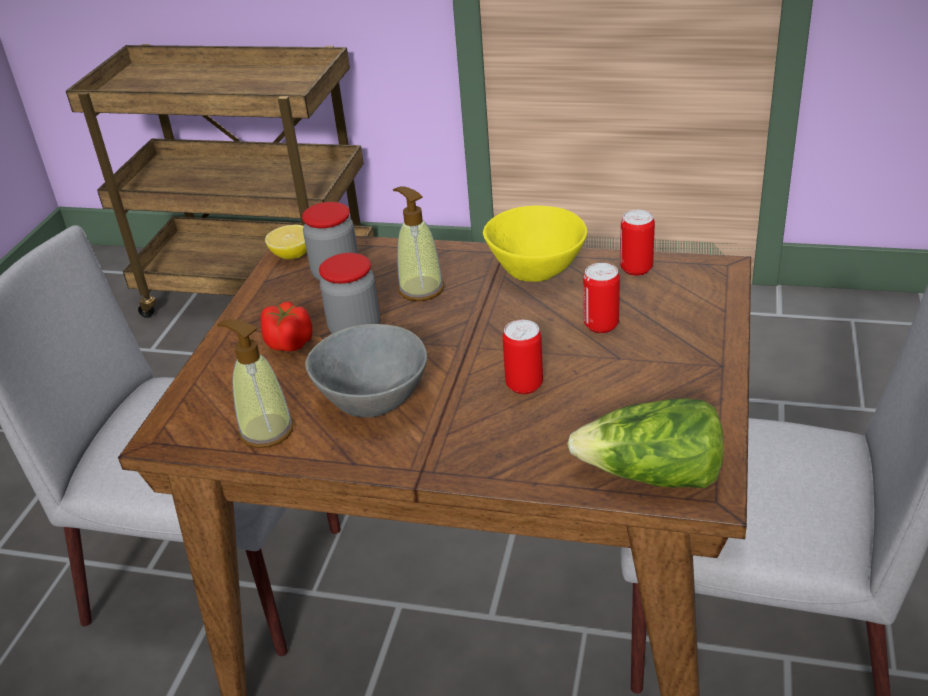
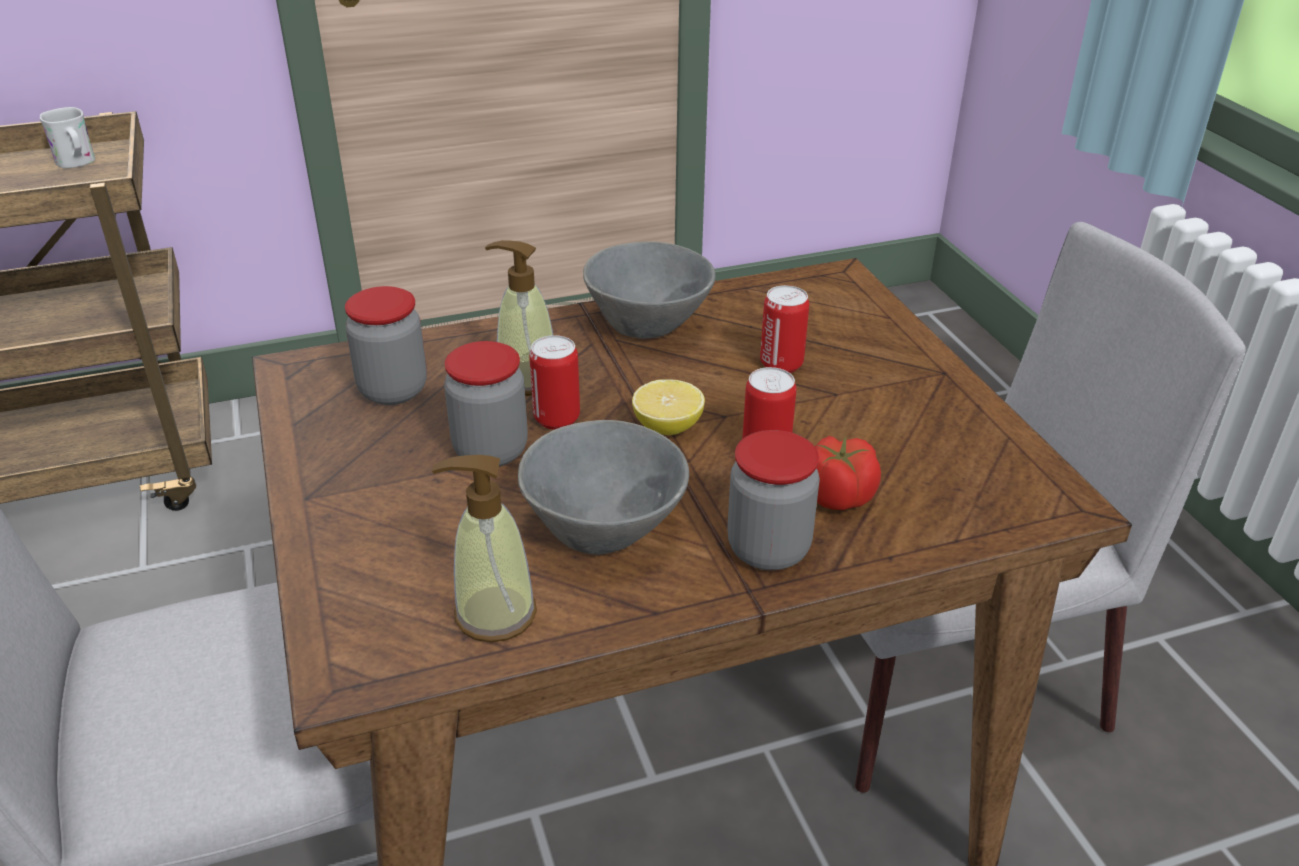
camera: 35 degrees left, 0 degrees up
tomato [260,301,313,351] -> tomato moved to [815,436,881,510]
lemon [265,225,307,259] -> lemon moved to [632,379,705,435]
yellow bowl [483,206,587,282] -> grey bowl [583,241,715,339]
lettuce [567,399,724,488] -> none
can [620,210,655,276] -> can moved to [529,335,580,430]
none -> white mug [39,107,95,168]
none -> jar [727,430,820,570]

